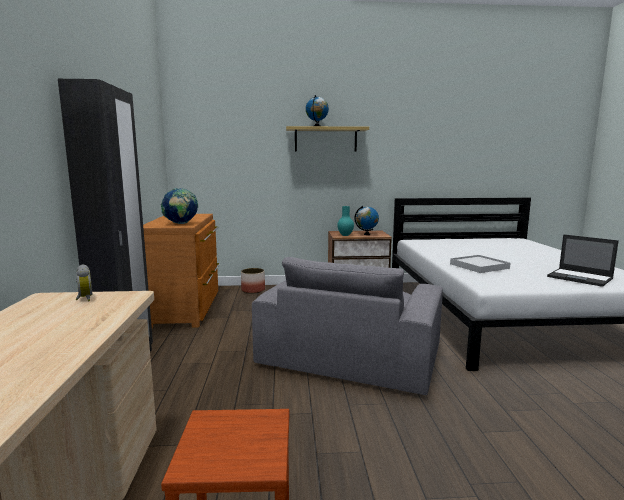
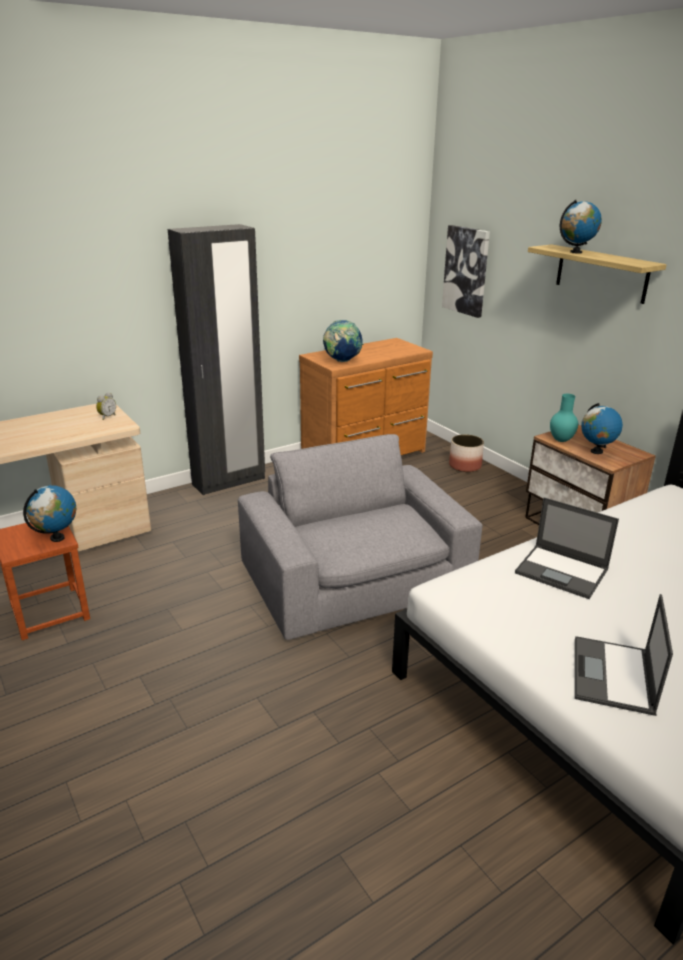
camera: 60 degrees right, 15 degrees up
grey armchair [252,257,443,395] -> grey armchair turned 75 degrees clockwise [238,434,482,640]
white tray [450,255,510,273] -> laptop [515,498,619,599]
none -> globe [23,485,76,542]
none -> picture [442,225,490,318]

